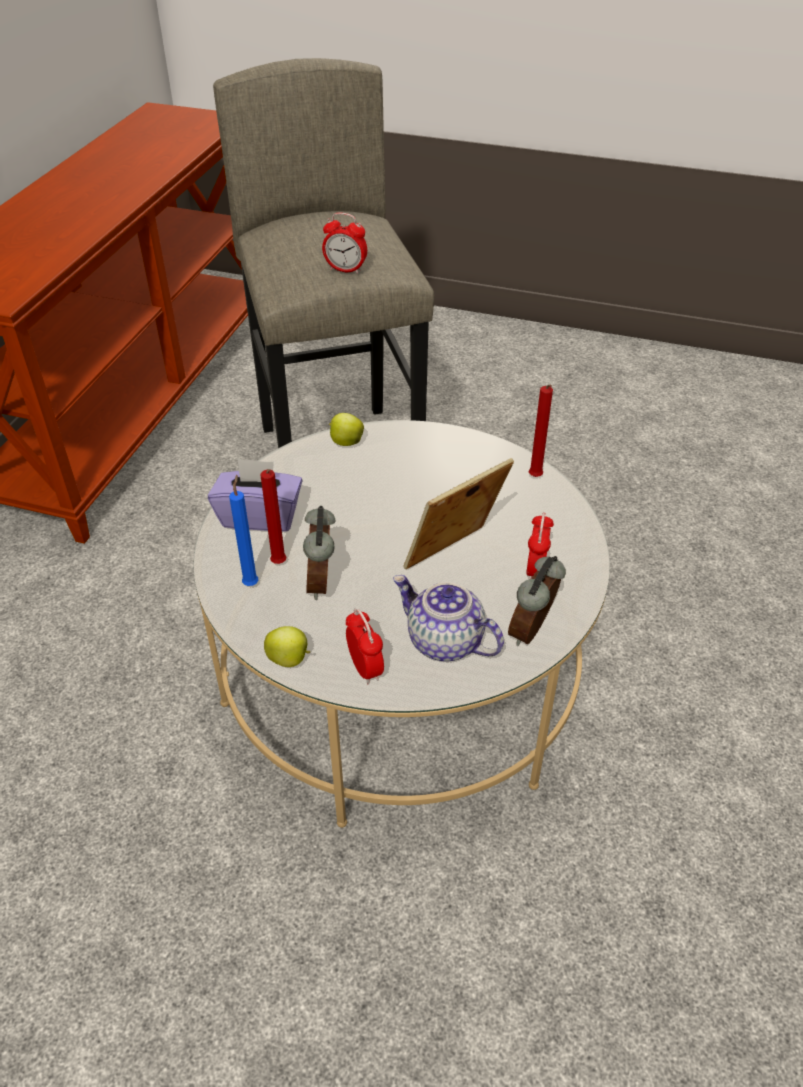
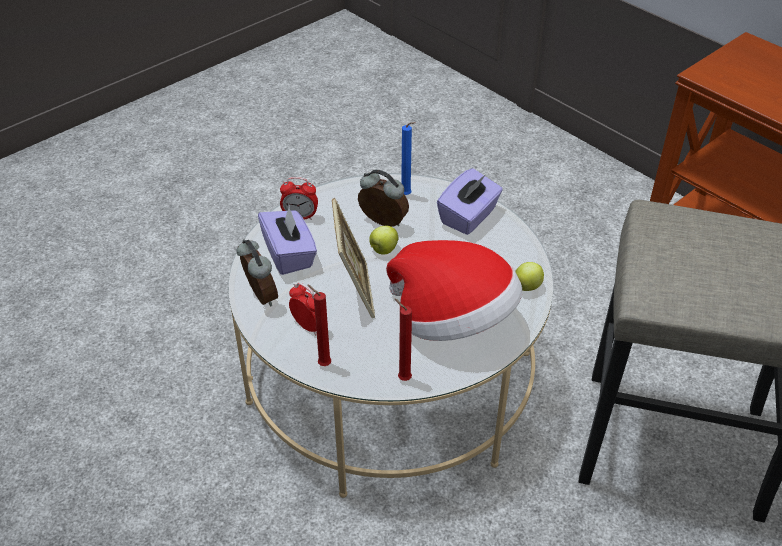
camera: 120 degrees right, 0 degrees up
red candle [260,469,287,564] -> red candle moved to [308,285,331,366]
apple [264,626,310,667] -> apple moved to [369,226,398,255]
alarm clock [322,213,367,274] -> none
teapot [393,575,504,661] -> purple tissue box [258,206,317,275]
none -> hat [386,240,522,341]

